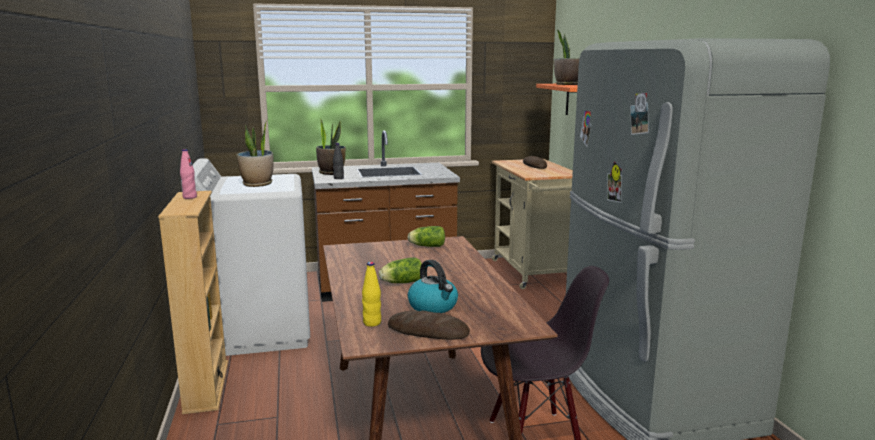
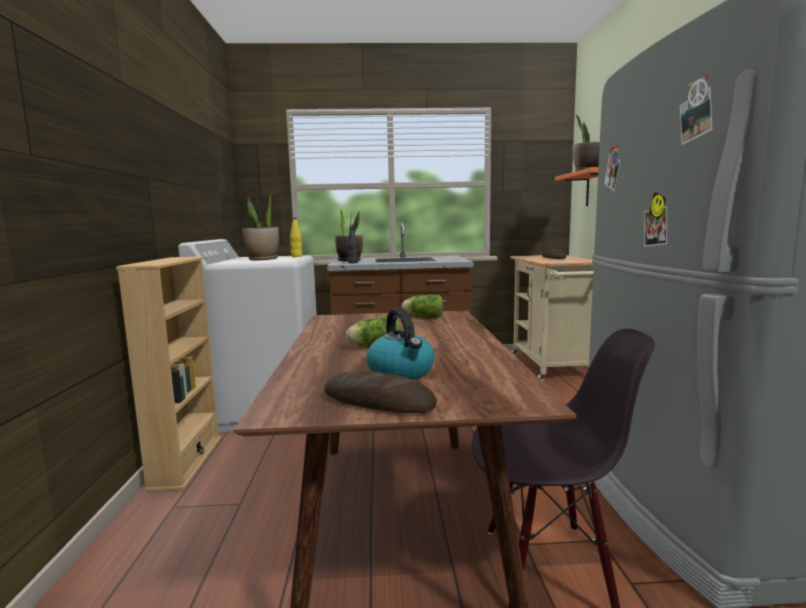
camera: 10 degrees right, 5 degrees down
pink bottle [180,149,197,199] -> none
yellow bottle [362,262,381,327] -> yellow bottle moved to [290,218,302,257]

